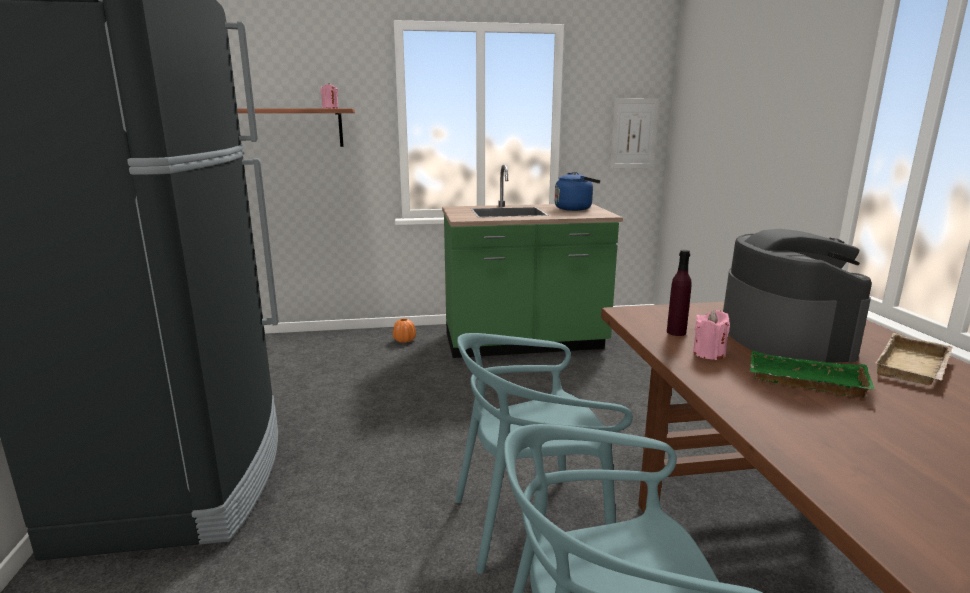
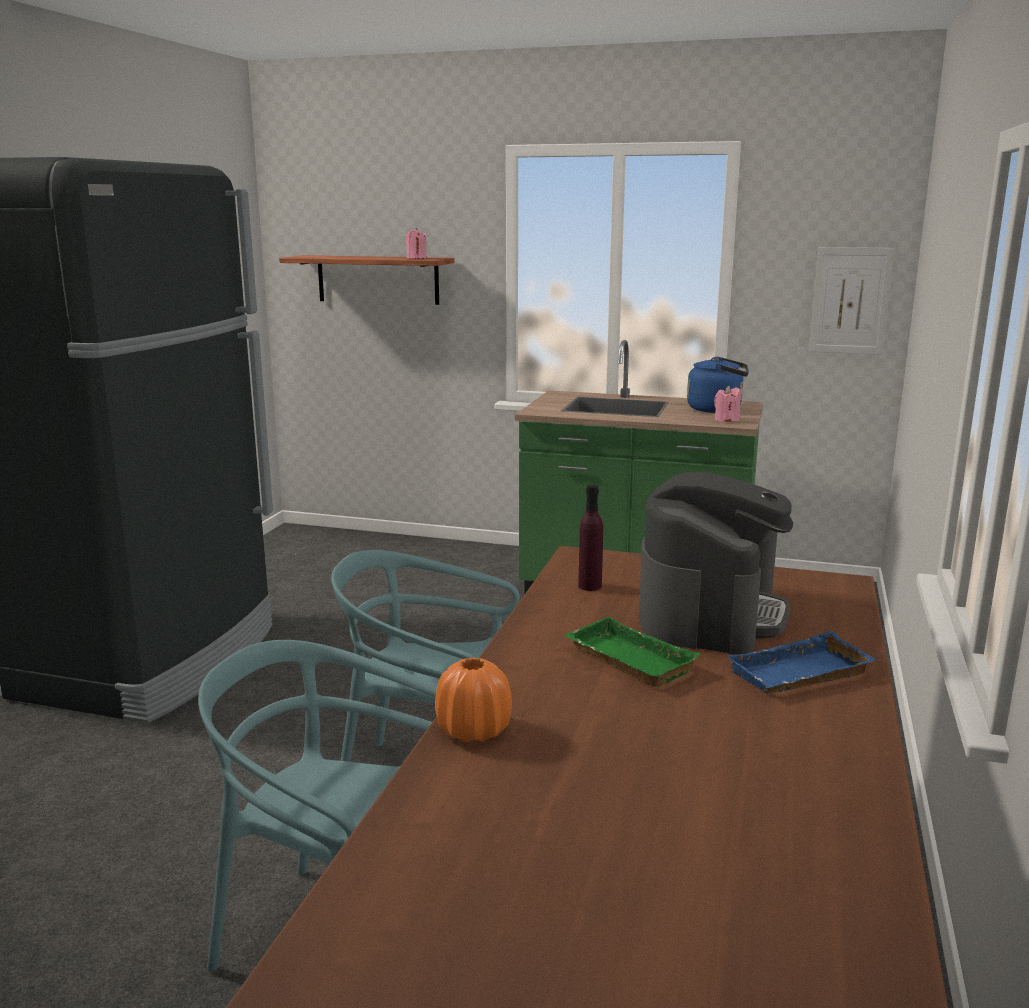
camera: 25 degrees right, 0 degrees up
orange vase [393,318,416,343] -> orange vase moved to [435,657,512,742]
pink candle [693,310,730,360] -> pink candle moved to [714,386,741,422]
beige tray [875,333,953,385] -> blue tray [726,631,877,694]

